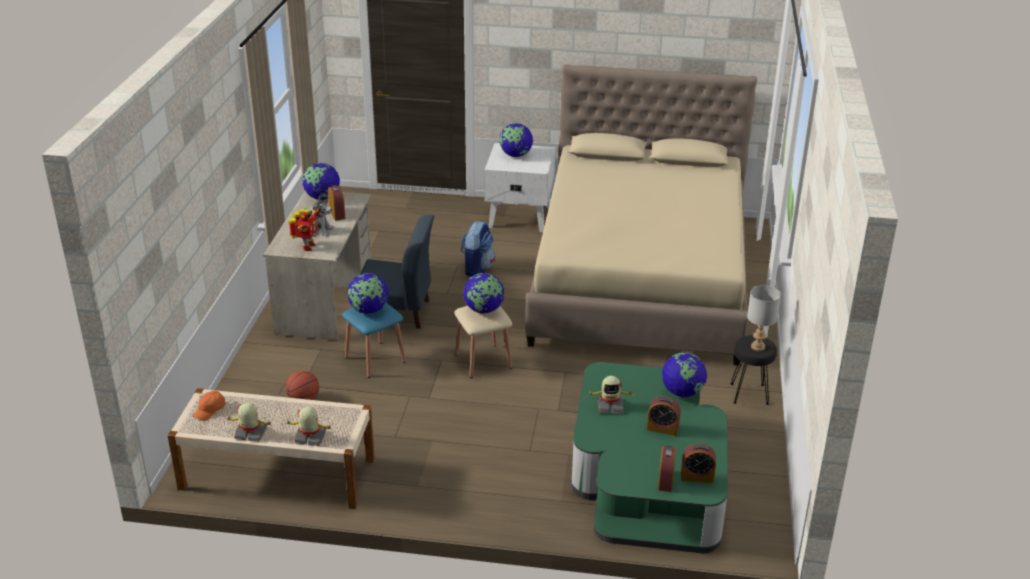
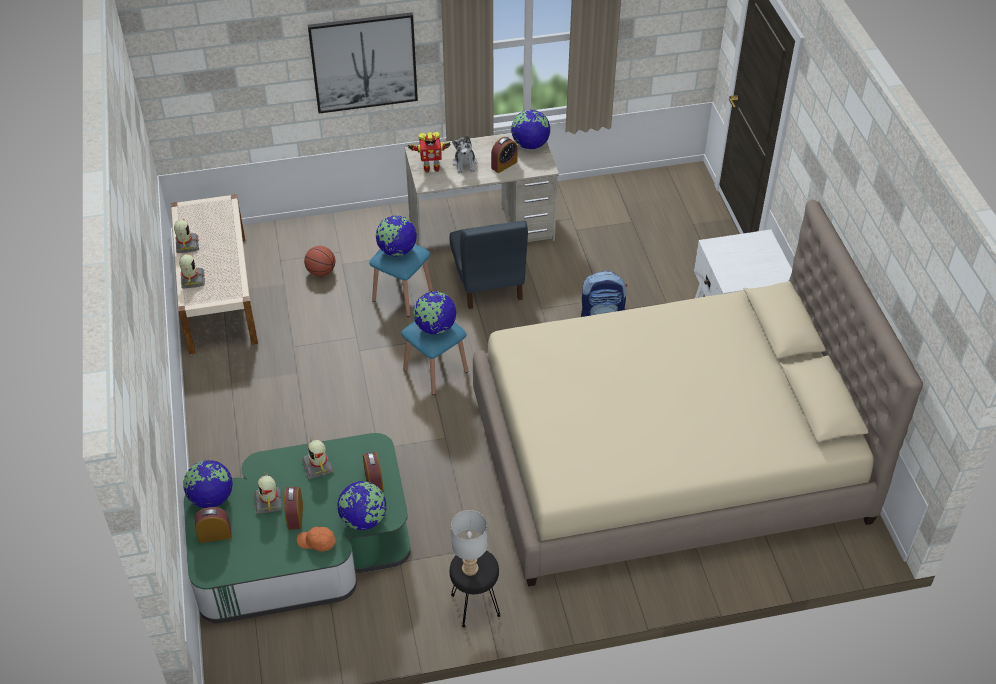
camera: 70 degrees right, 15 degrees up
orange cap [192,391,225,421] -> orange cap moved to [297,527,336,551]
beige stool [454,306,512,378] -> blue stool [401,321,468,395]
globe [499,123,533,157] -> globe moved to [183,460,233,508]
alarm clock [681,443,716,483] -> alarm clock moved to [363,452,384,492]
none -> toy robot [254,472,282,514]
none -> picture [308,12,418,114]

